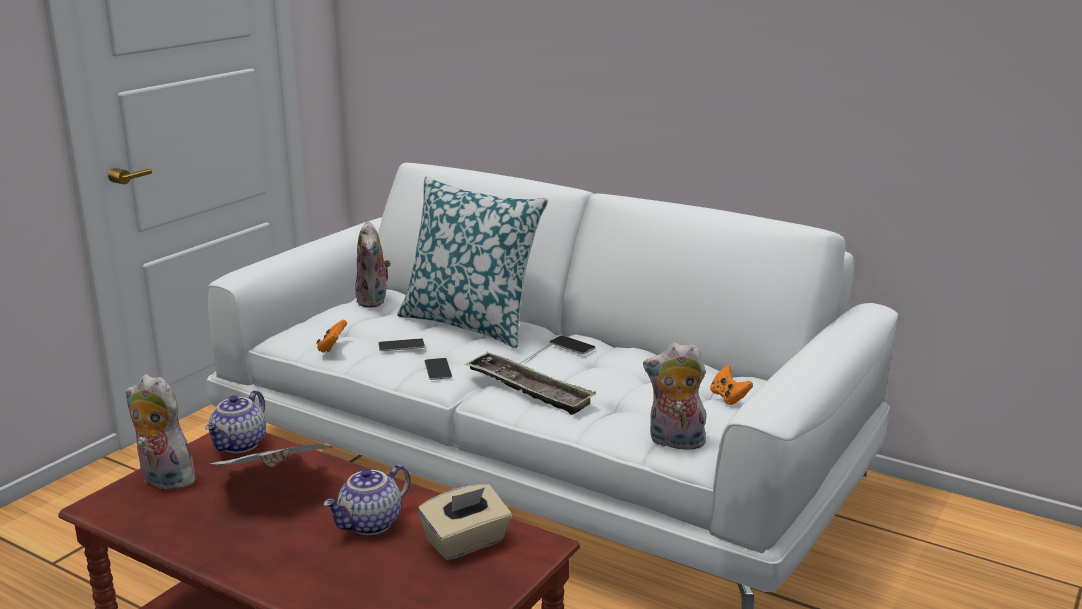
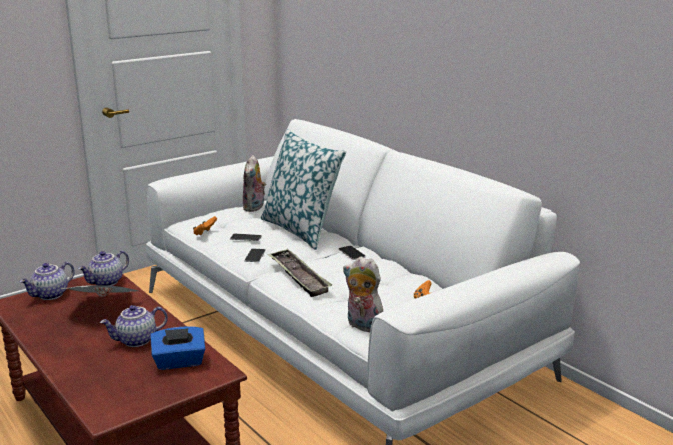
camera: 20 degrees right, 0 degrees up
plush toy [126,374,197,490] -> teapot [20,262,75,300]
beige tissue box [418,484,512,560] -> blue tissue box [150,326,205,370]

